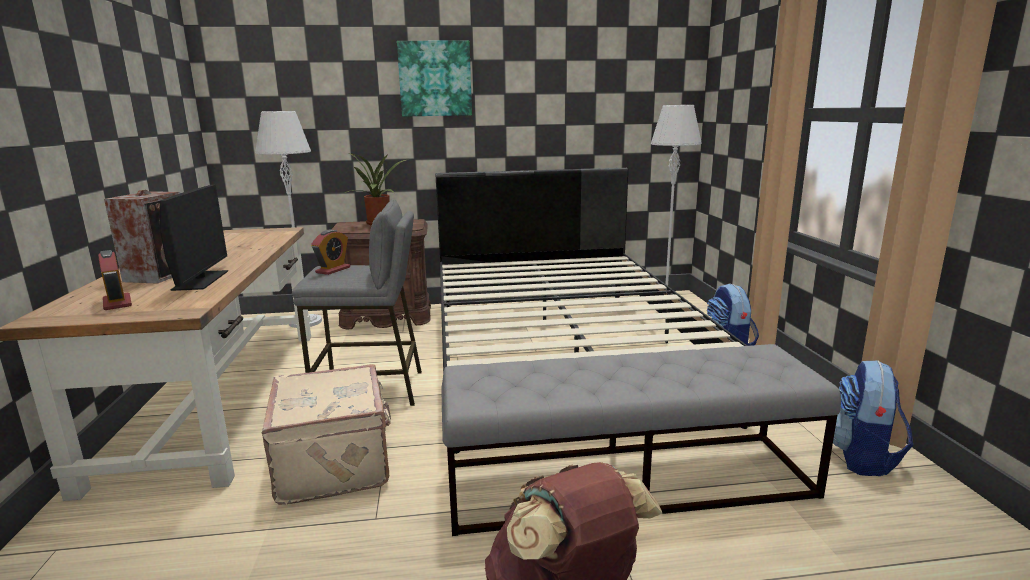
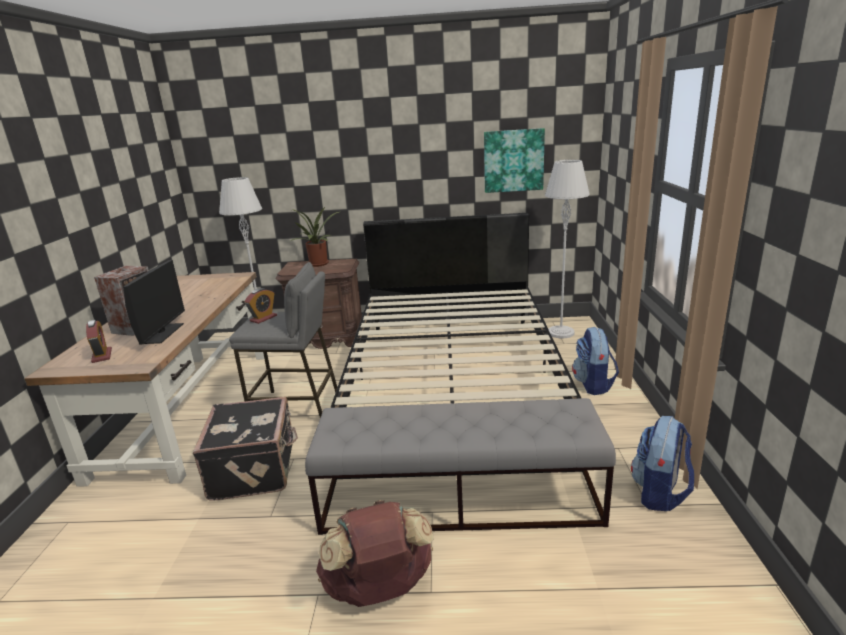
camera: 10 degrees right, 5 degrees up
beige suitcase [262,364,391,505] -> black suitcase [193,397,298,501]
picture [397,41,472,116] -> picture moved to [484,128,545,193]

